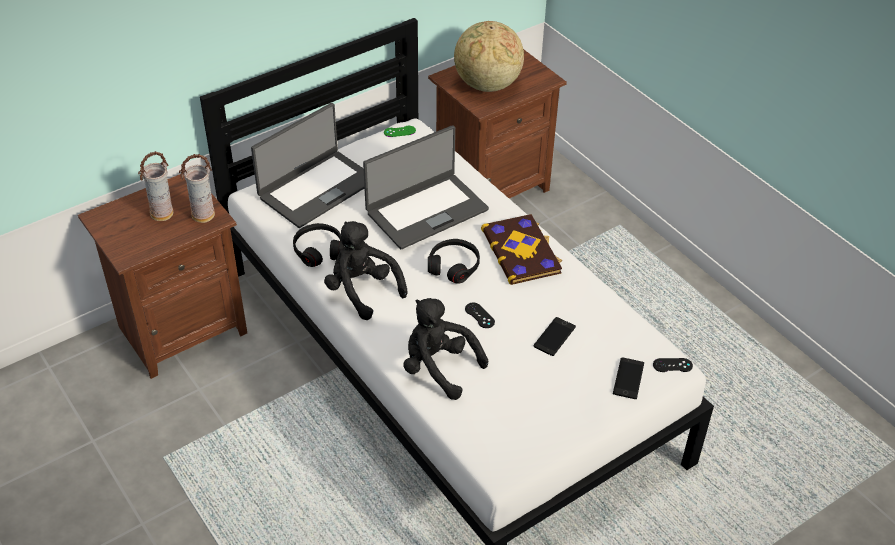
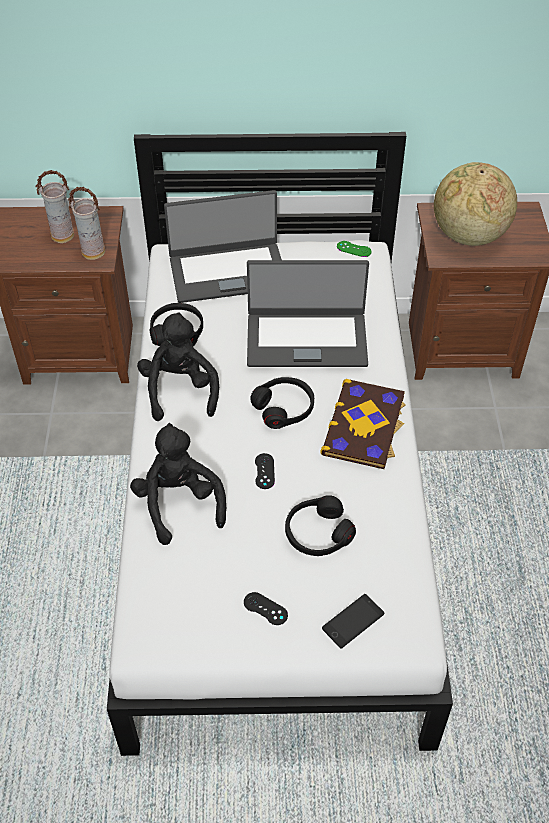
camera: 35 degrees right, 5 degrees up
phone [533,317,576,356] -> black headphones [285,495,356,556]
black game controller [653,358,693,372] -> black game controller moved to [244,592,288,625]

